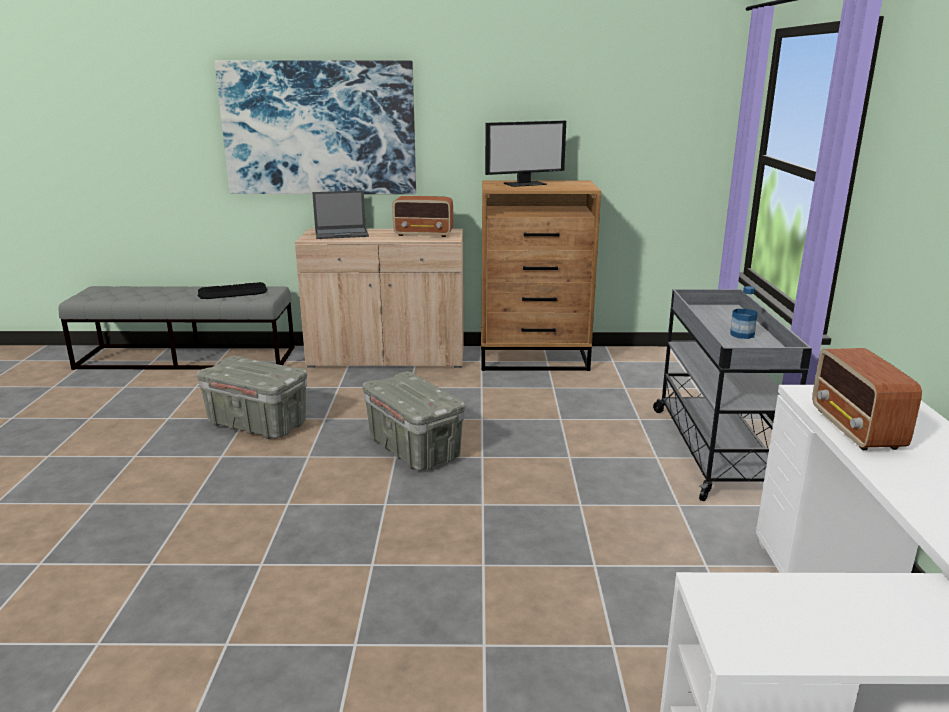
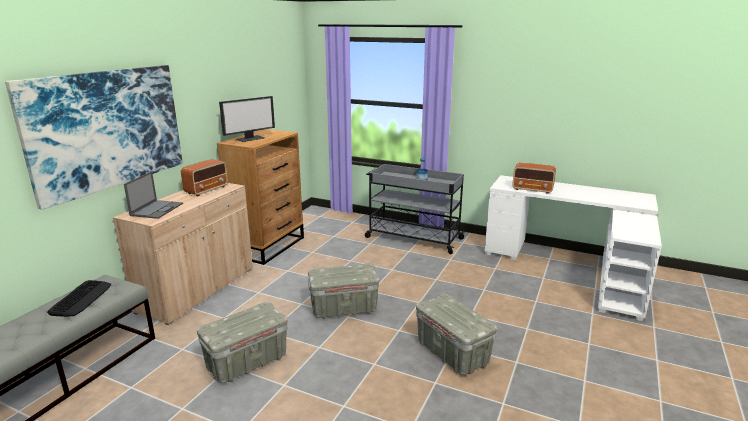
camera: 65 degrees left, 0 degrees up
monitor [485,121,566,187] -> monitor turned 45 degrees clockwise [219,96,275,142]
none -> grey storage box [416,294,497,375]

